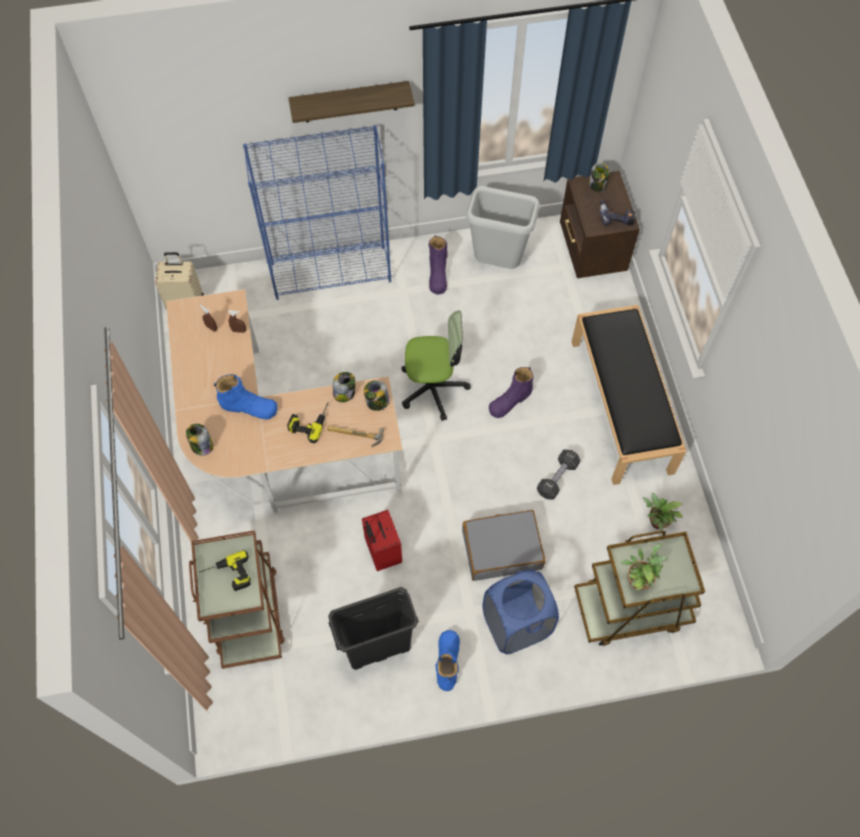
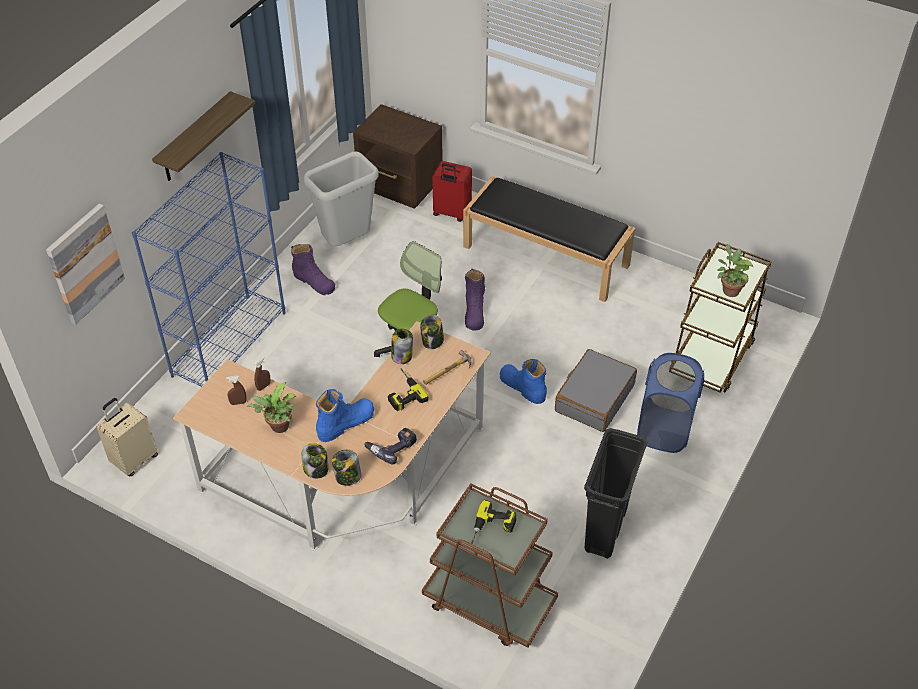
camera: 50 degrees left, 15 degrees down
red suitcase [362,510,402,571] -> red suitcase moved to [432,161,472,222]
blue boot [436,630,460,691] -> blue boot moved to [500,359,547,404]
black dumbbell [537,450,580,500] -> none
jar [589,163,609,192] -> jar moved to [302,443,329,478]
power drill [600,200,635,226] -> power drill moved to [364,428,417,464]
potted plant [642,493,683,531] -> potted plant moved to [247,382,296,433]
none -> picture [46,203,125,325]

